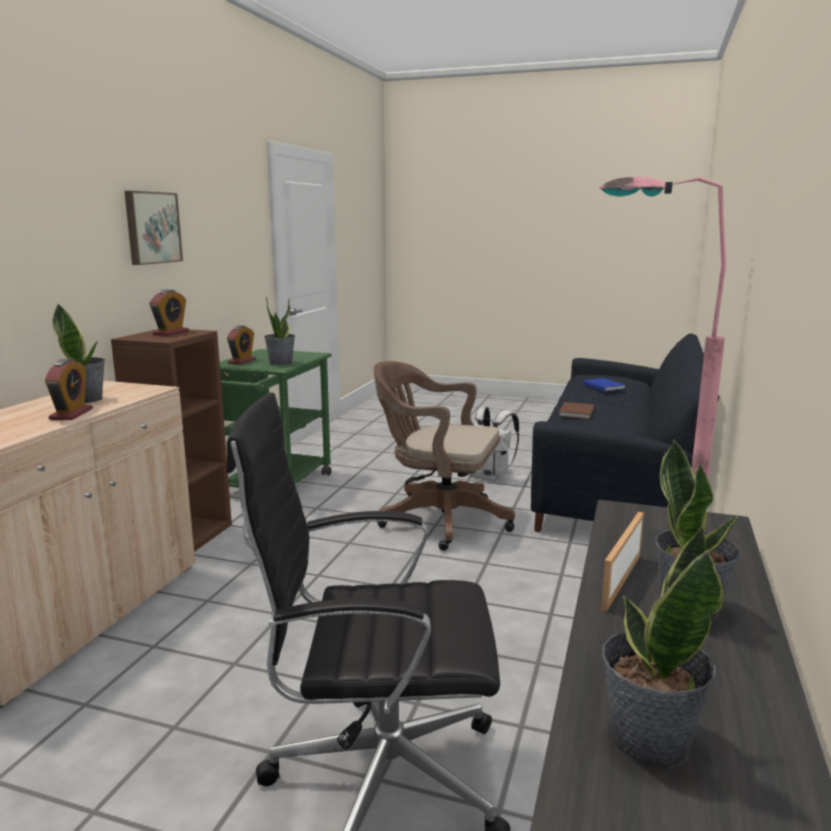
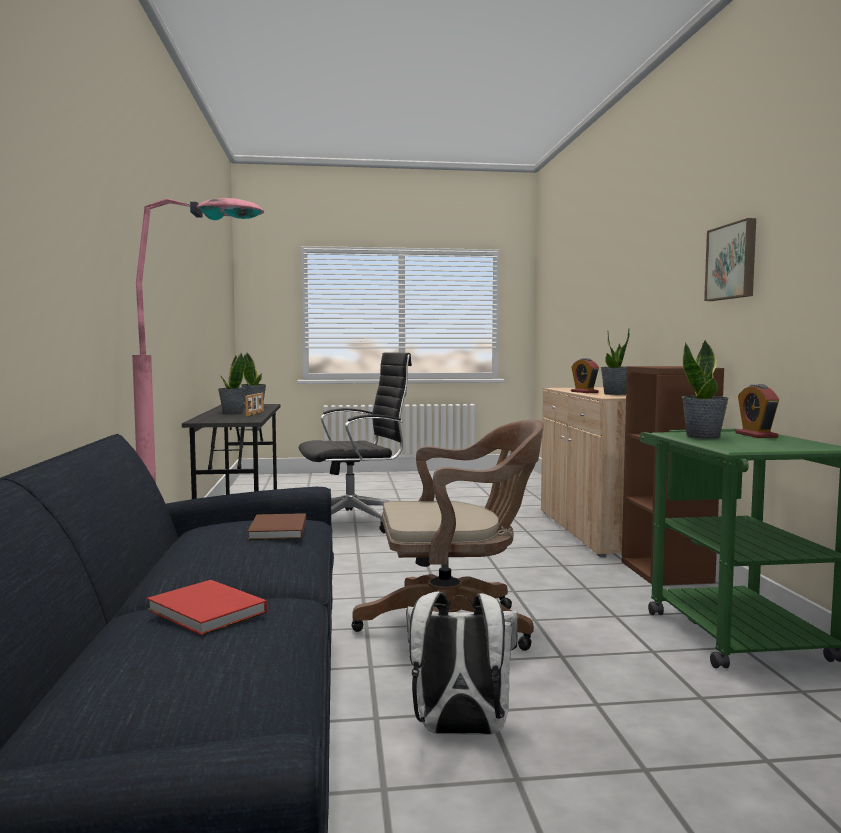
camera: 155 degrees right, 10 degrees down
alarm clock [149,290,189,336] -> none
blue book [583,378,625,392] -> red book [147,580,267,635]

